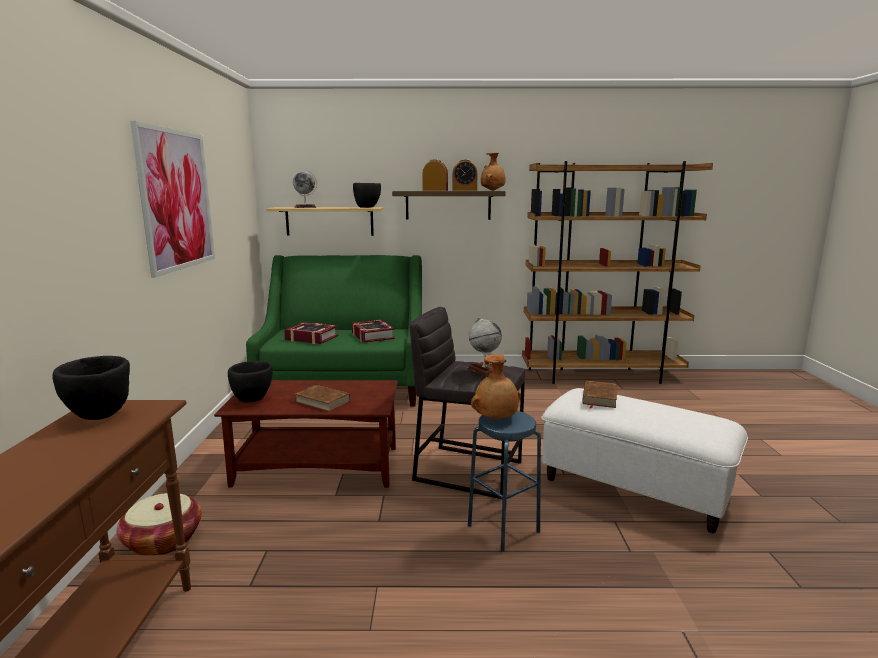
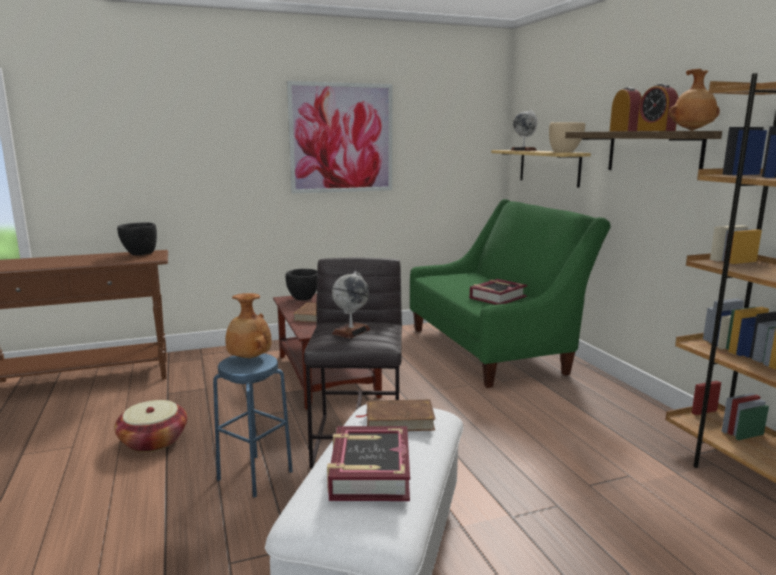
camera: 70 degrees right, 0 degrees up
basket [116,493,202,555] -> basket moved to [114,400,187,452]
book [284,322,338,344] -> book moved to [327,426,410,501]
black bowl [353,183,381,208] -> beige bowl [549,122,585,152]

